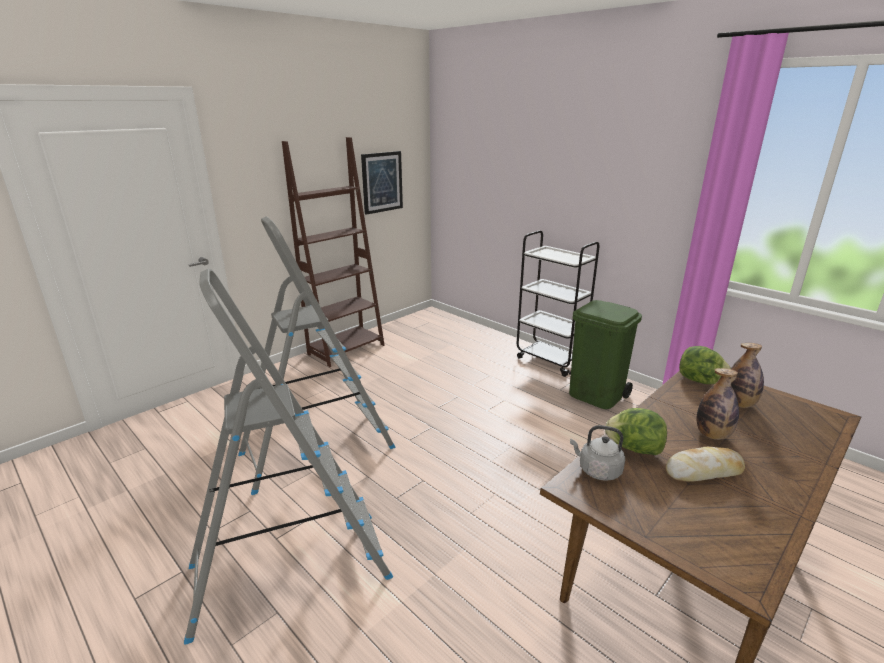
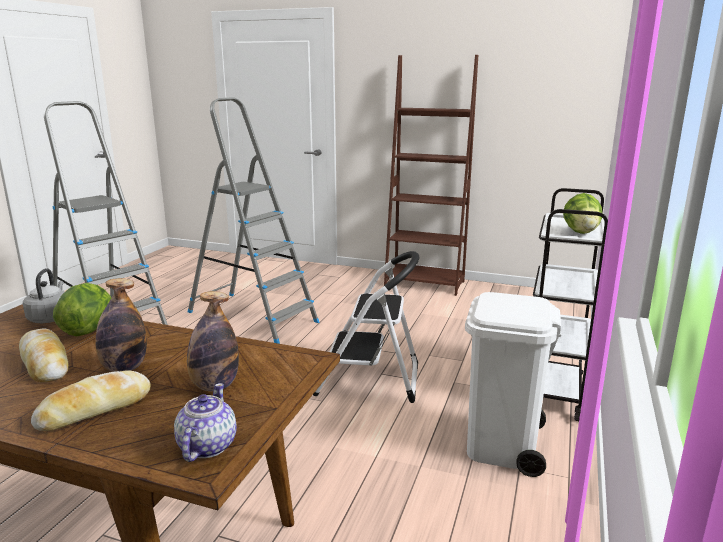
camera: 65 degrees right, 5 degrees down
picture [361,151,403,215] -> none
green trash can [569,300,642,409] -> white trash can [465,292,561,477]
lettuce [679,346,731,384] -> lettuce moved to [563,193,602,234]
none -> bread [31,370,151,431]
none -> teapot [174,383,237,462]
none -> step ladder [313,251,419,403]

